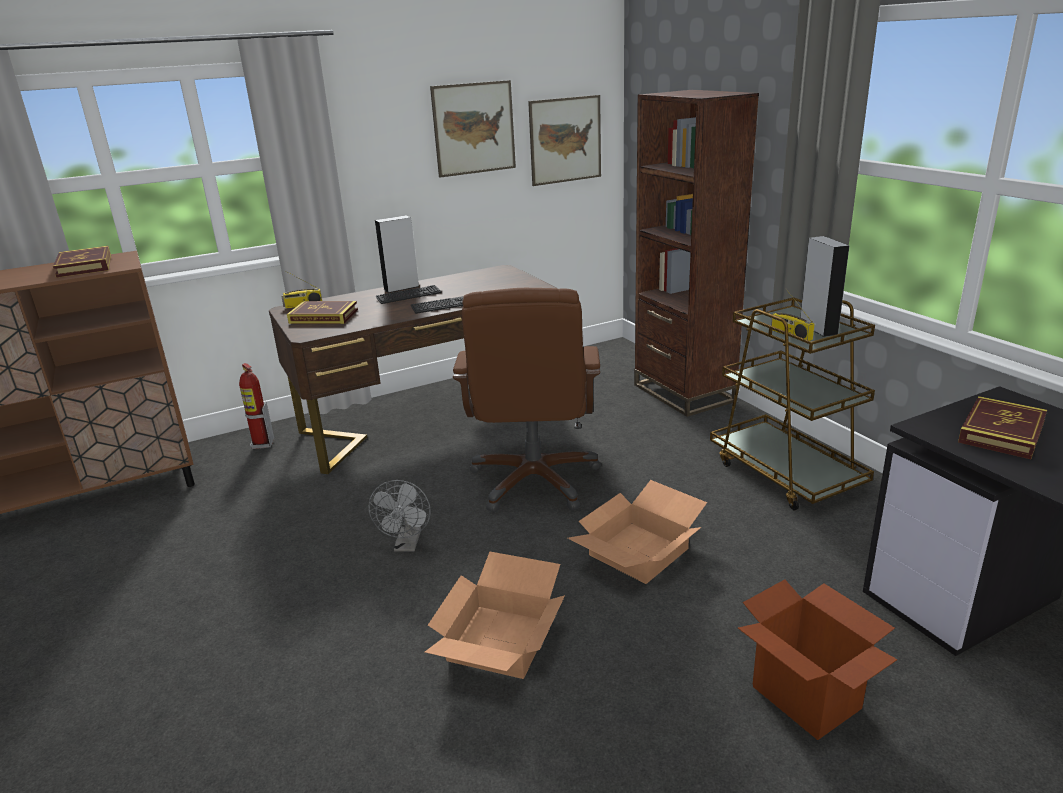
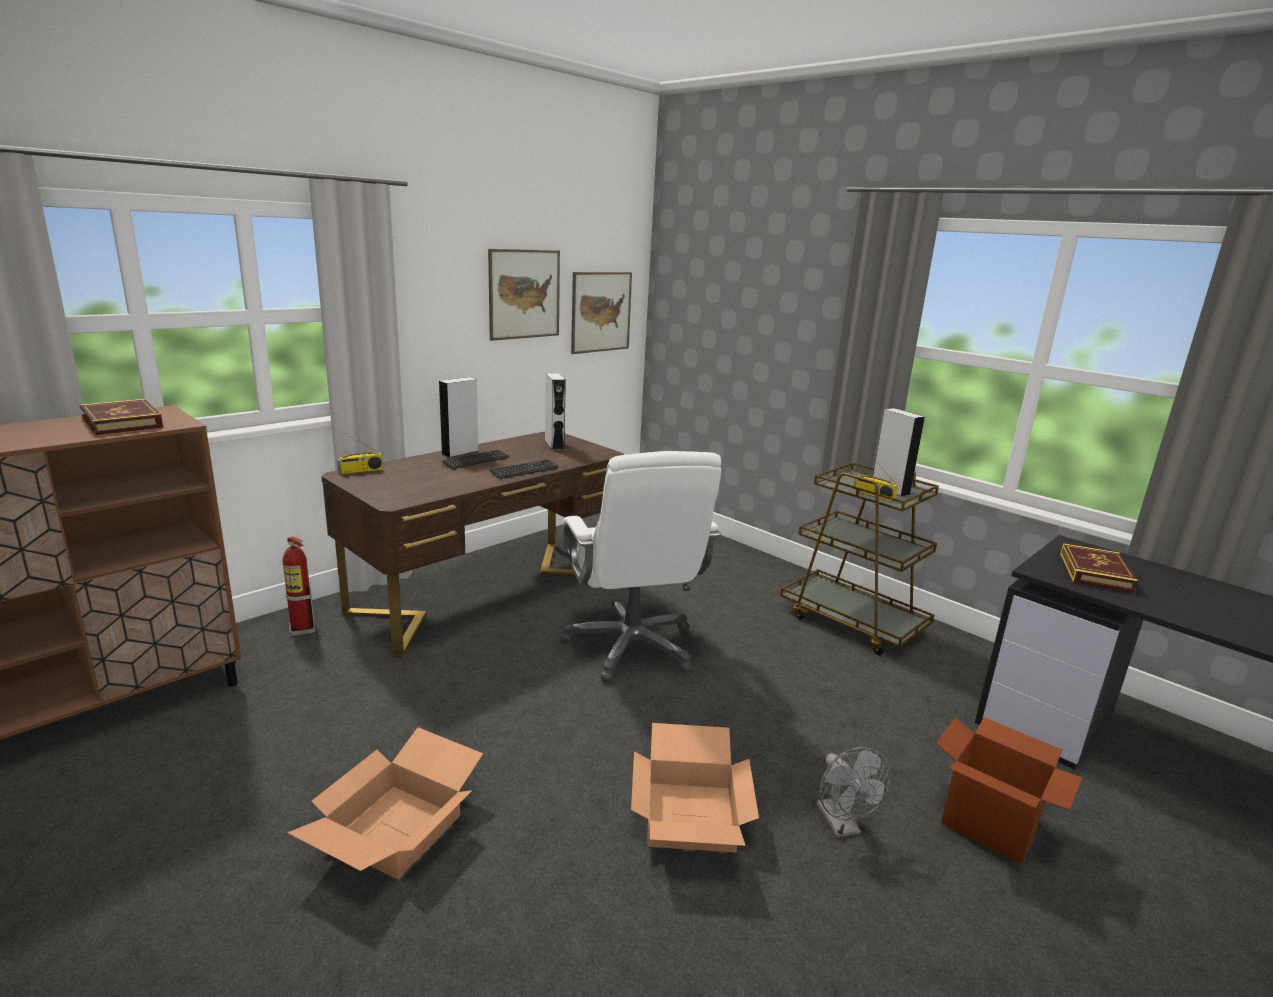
camera: 20 degrees left, 5 degrees down
book [287,301,358,324] -> none
grey fan [368,480,431,552] -> grey fan moved to [817,747,891,837]
brown office chair [453,288,601,512] -> white office chair [560,451,722,683]
cardboard box [568,480,707,584] -> cardboard box moved to [287,727,483,879]
brown bookcase [634,90,759,417] -> none
none -> grey speaker [545,373,566,450]

